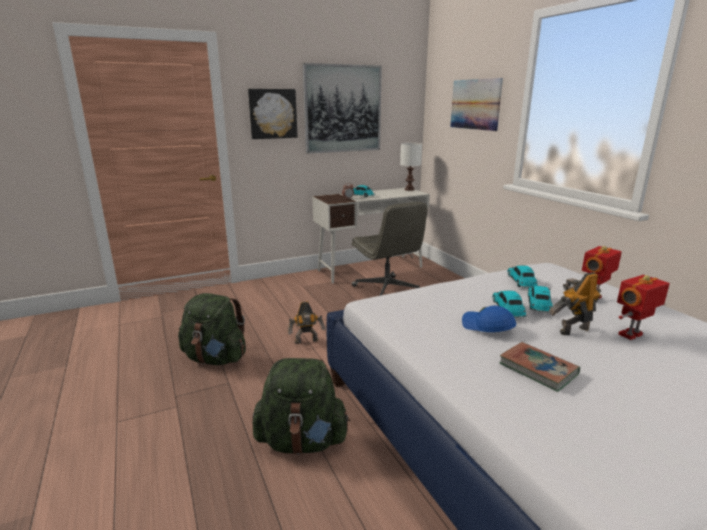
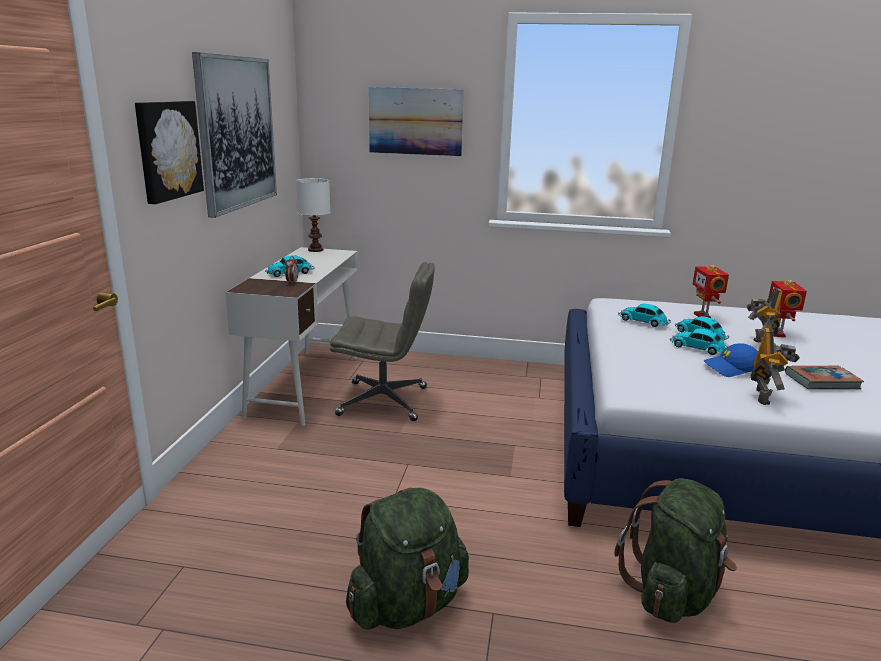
camera: 55 degrees left, 0 degrees up
toy robot [288,301,325,344] -> toy robot moved to [751,328,800,405]

